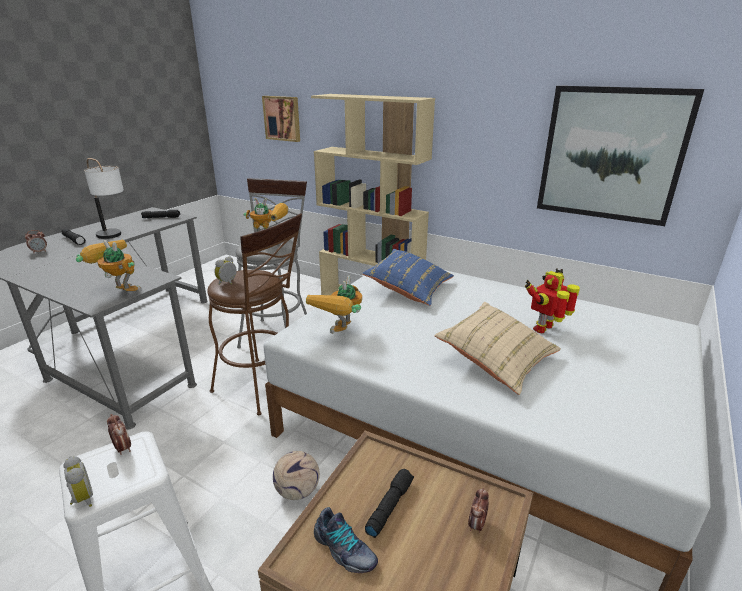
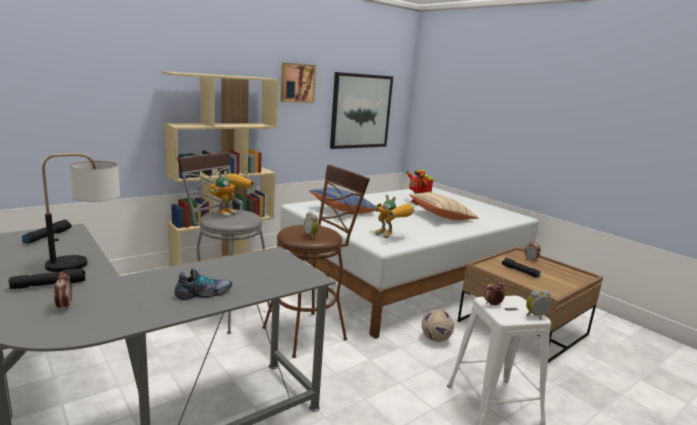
camera: 70 degrees left, 10 degrees down
toy robot [76,240,142,291] -> none
picture [262,96,300,142] -> picture moved to [280,62,316,103]
shoe [314,507,378,573] -> shoe moved to [174,268,232,300]

